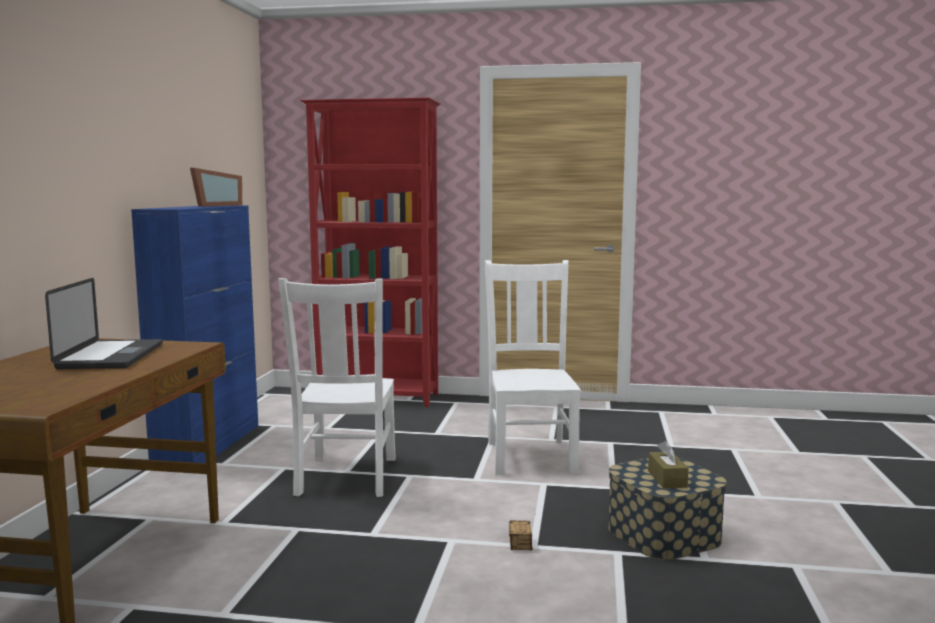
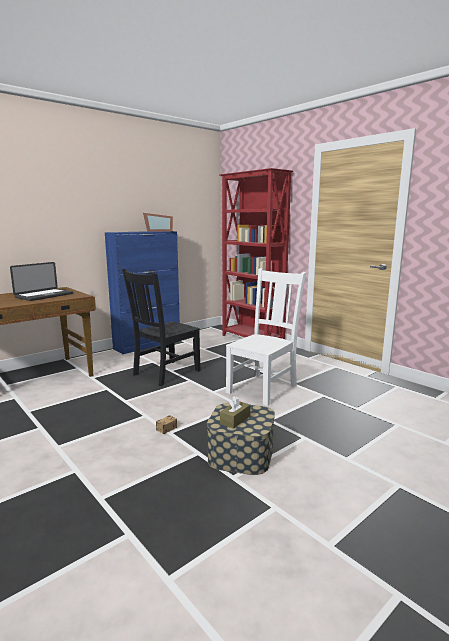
camera: 40 degrees right, 5 degrees up
white chair [278,278,396,497] -> black chair [122,269,201,386]

